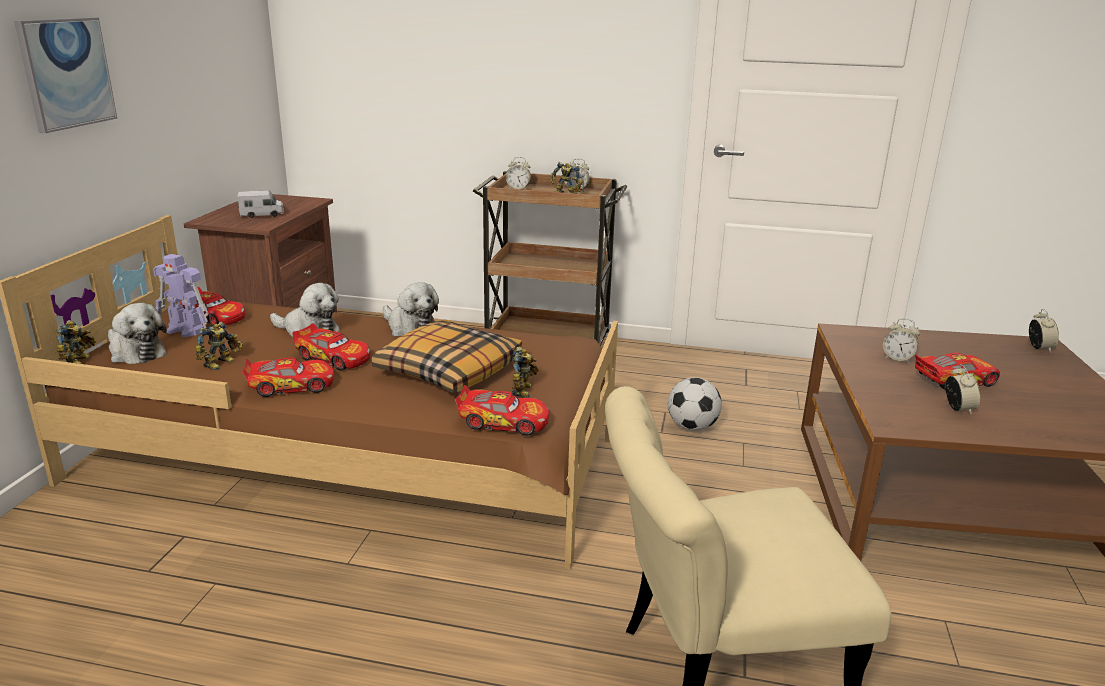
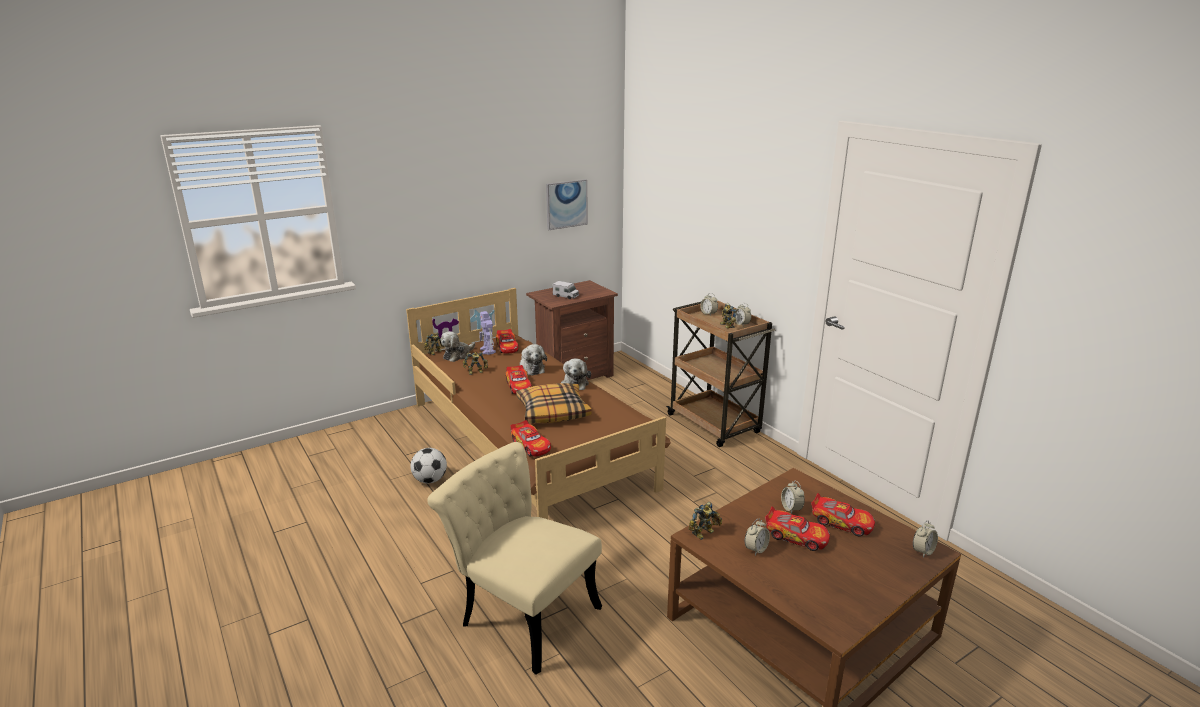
camera: 45 degrees right, 0 degrees up
picture [14,17,117,133] -> picture moved to [546,179,588,230]
plush toy [108,303,167,364] -> plush toy turned 45 degrees clockwise [441,331,475,362]
toy car [242,357,334,397] -> toy car moved to [811,493,875,536]
toy robot [512,347,539,397] -> toy robot moved to [688,501,722,540]
football [668,377,722,431] -> football moved to [410,448,447,484]

